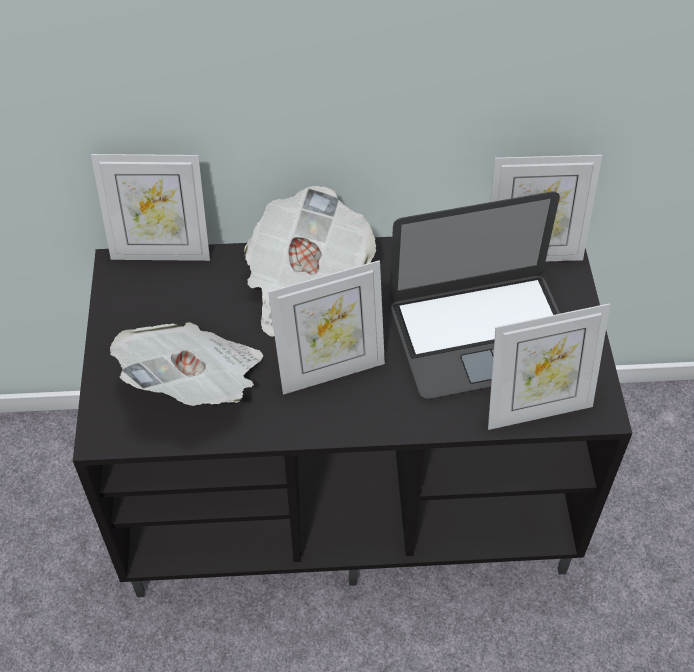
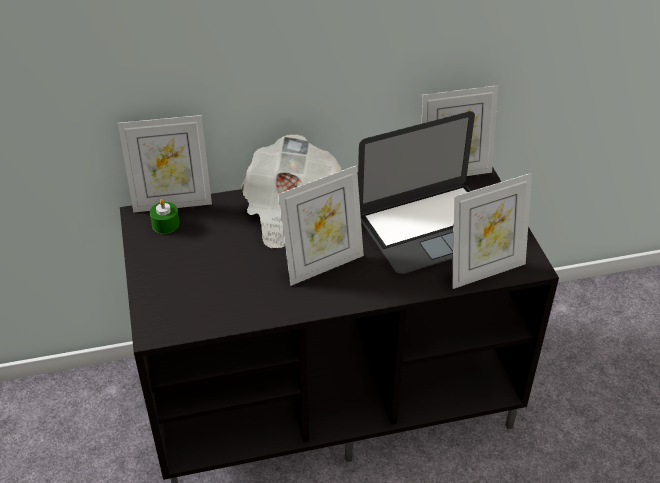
camera: 10 degrees left, 10 degrees down
newspaper [110,322,263,406] -> none
none -> green candle [150,199,180,234]

